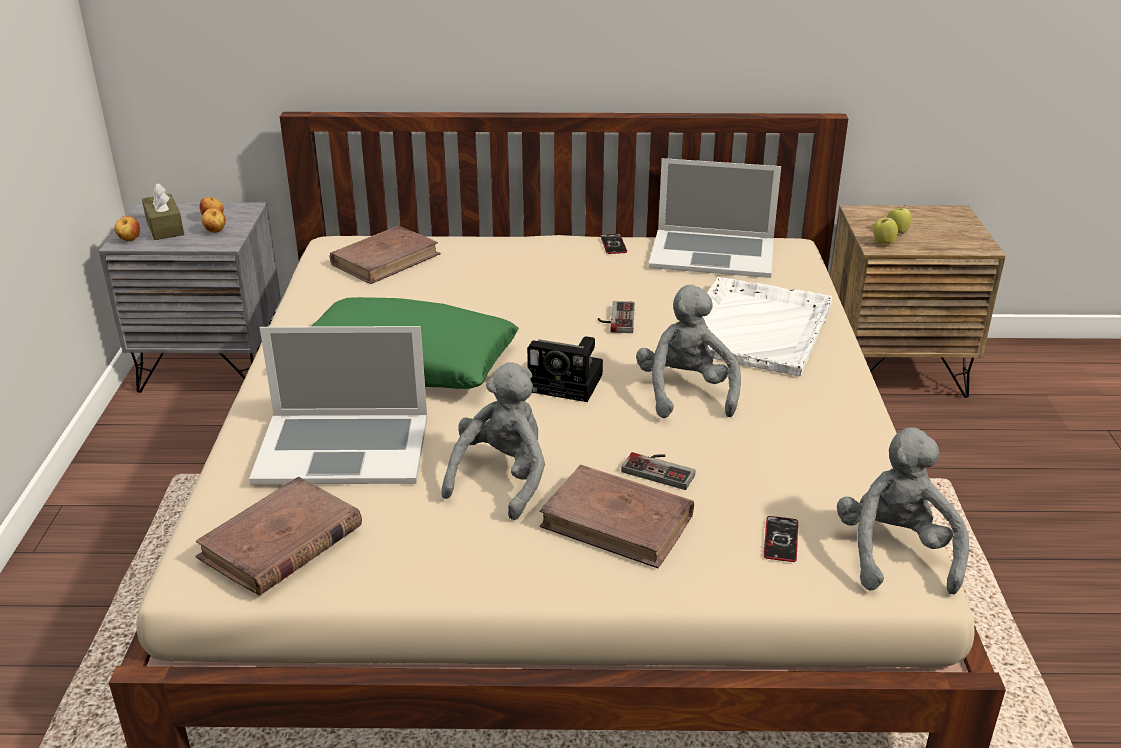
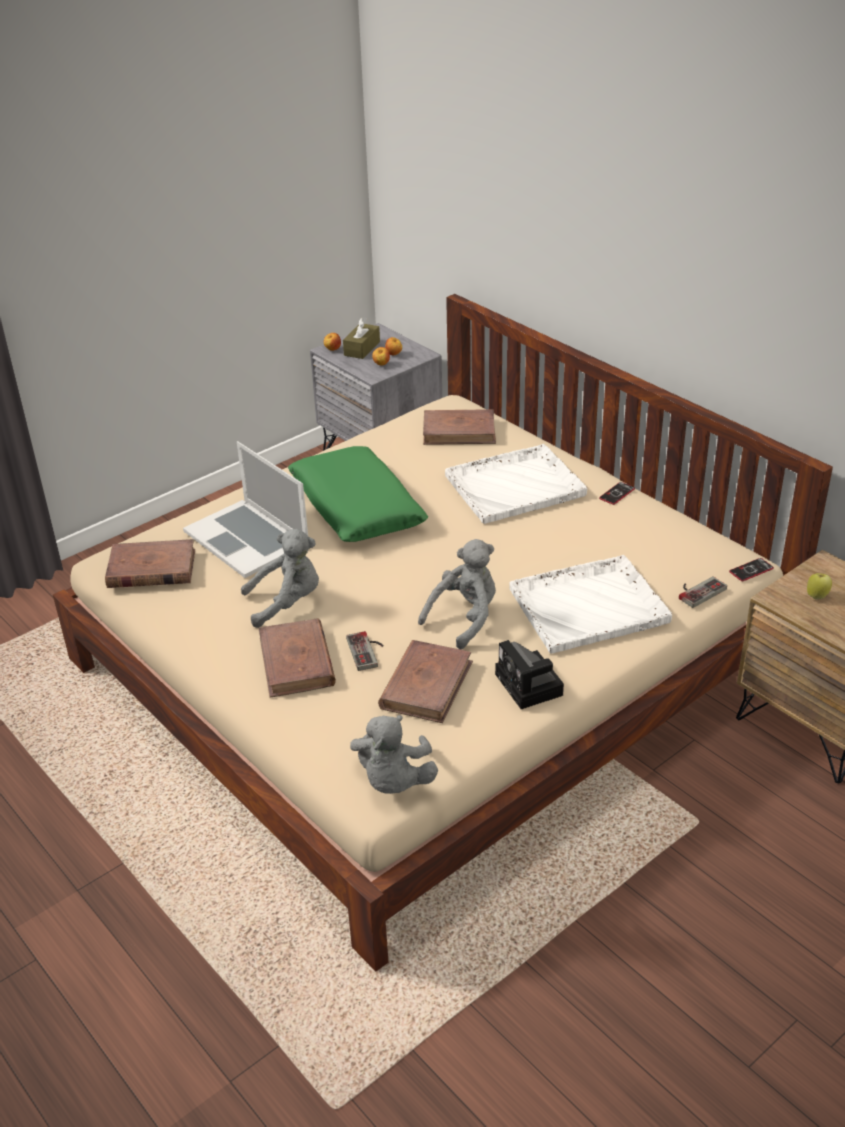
camera: 50 degrees right, 5 degrees up
camera [527,336,603,402] -> camera moved to [495,640,564,709]
game controller [598,301,635,333] -> game controller moved to [679,576,727,608]
laptop [649,158,781,278] -> none
phone [764,516,798,562] -> phone moved to [729,558,774,581]
grey plush toy [837,427,969,594] -> grey plush toy turned 135 degrees clockwise [350,715,438,794]
apple [873,217,898,244] -> none
none -> brown book [378,640,473,723]
none -> white tray [445,444,587,524]

